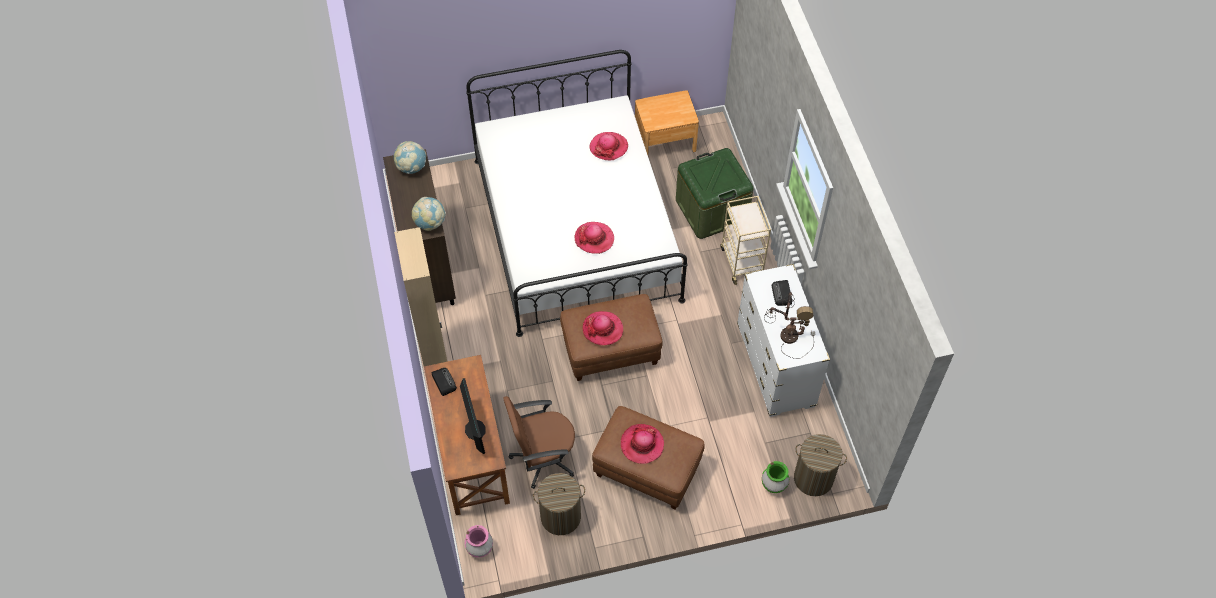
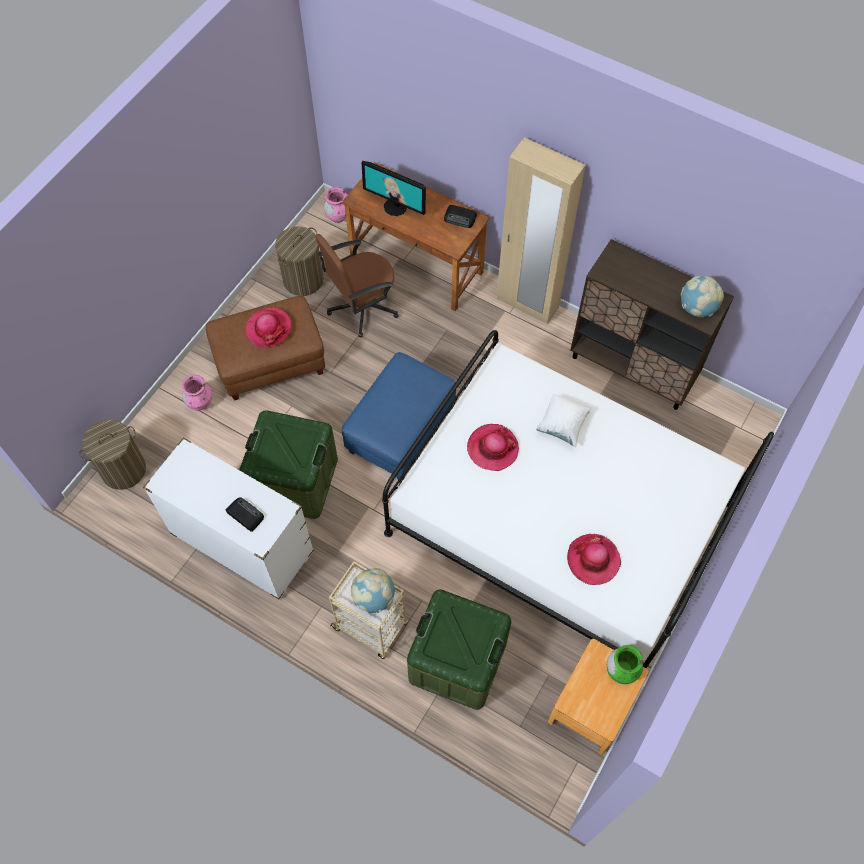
camera: 135 degrees right, 5 degrees up
globe [412,197,446,231] -> globe moved to [351,568,395,613]
brown office chair [503,396,575,489] -> brown office chair turned 150 degrees counterclockwise [315,234,399,337]
brown ottoman [560,294,663,381] -> blue ottoman [342,352,456,481]
hat [582,311,623,345] -> none
green vase [762,461,789,493] -> green vase moved to [607,645,643,684]
table lamp [764,292,815,359] -> none
none -> pink vase [181,375,212,410]
none -> green storage box [239,410,338,519]
none -> white pillow [536,394,592,447]

